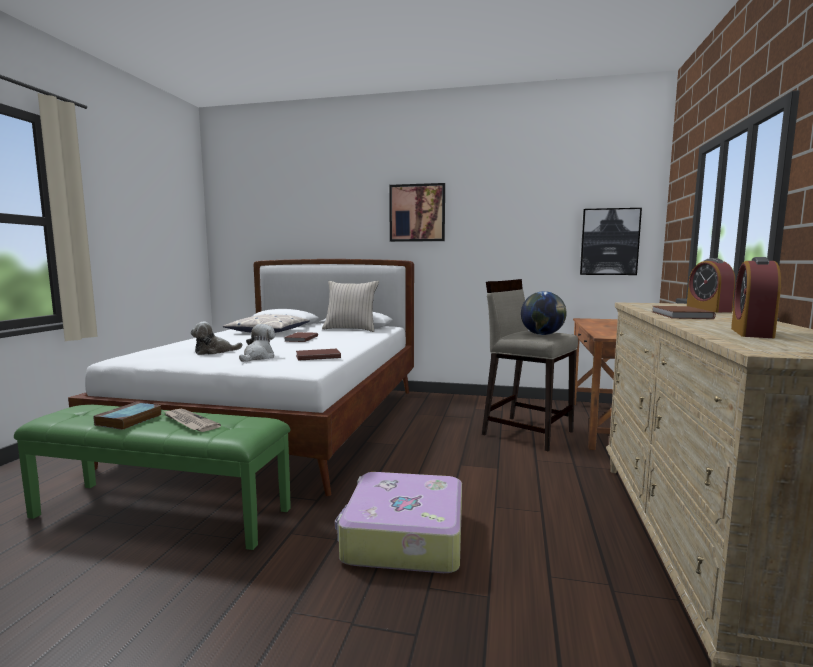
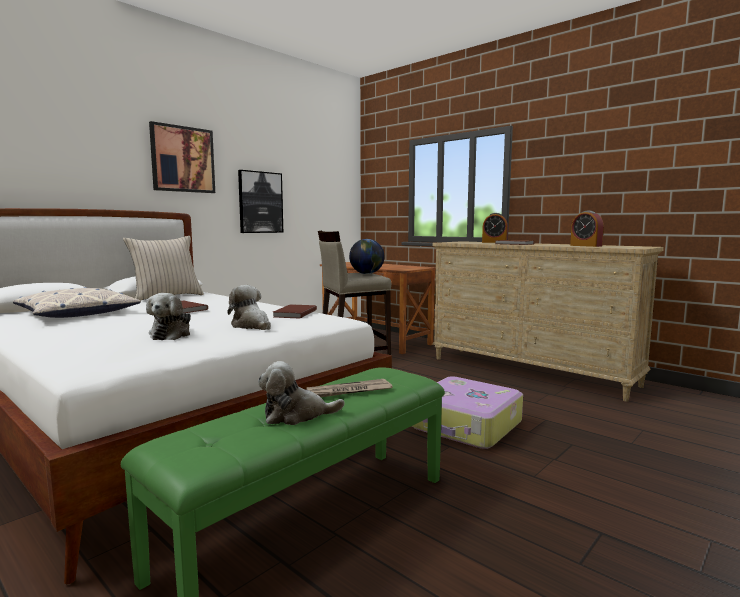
camera: 60 degrees left, 0 degrees up
book [93,402,162,430] -> plush toy [258,361,345,425]
picture [580,208,642,275] -> picture moved to [238,170,283,233]

